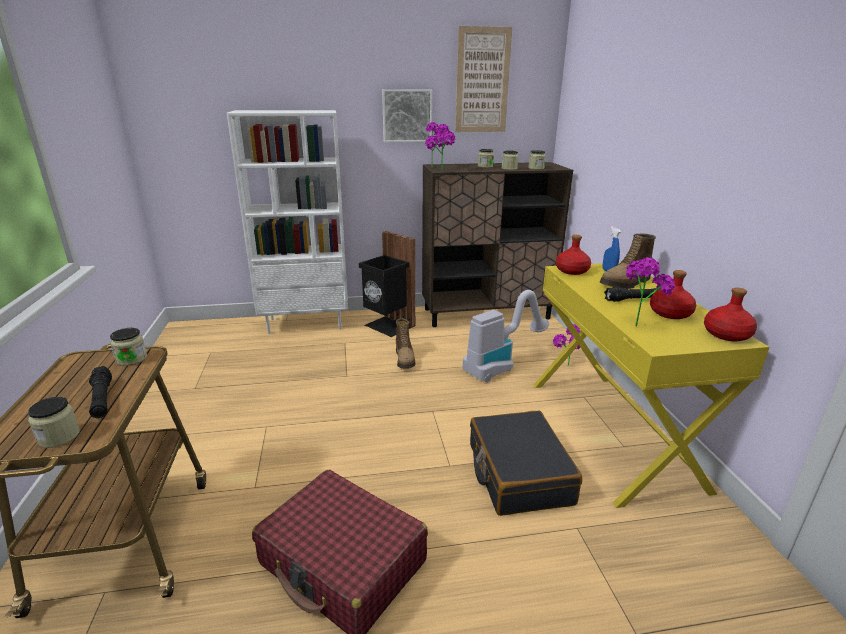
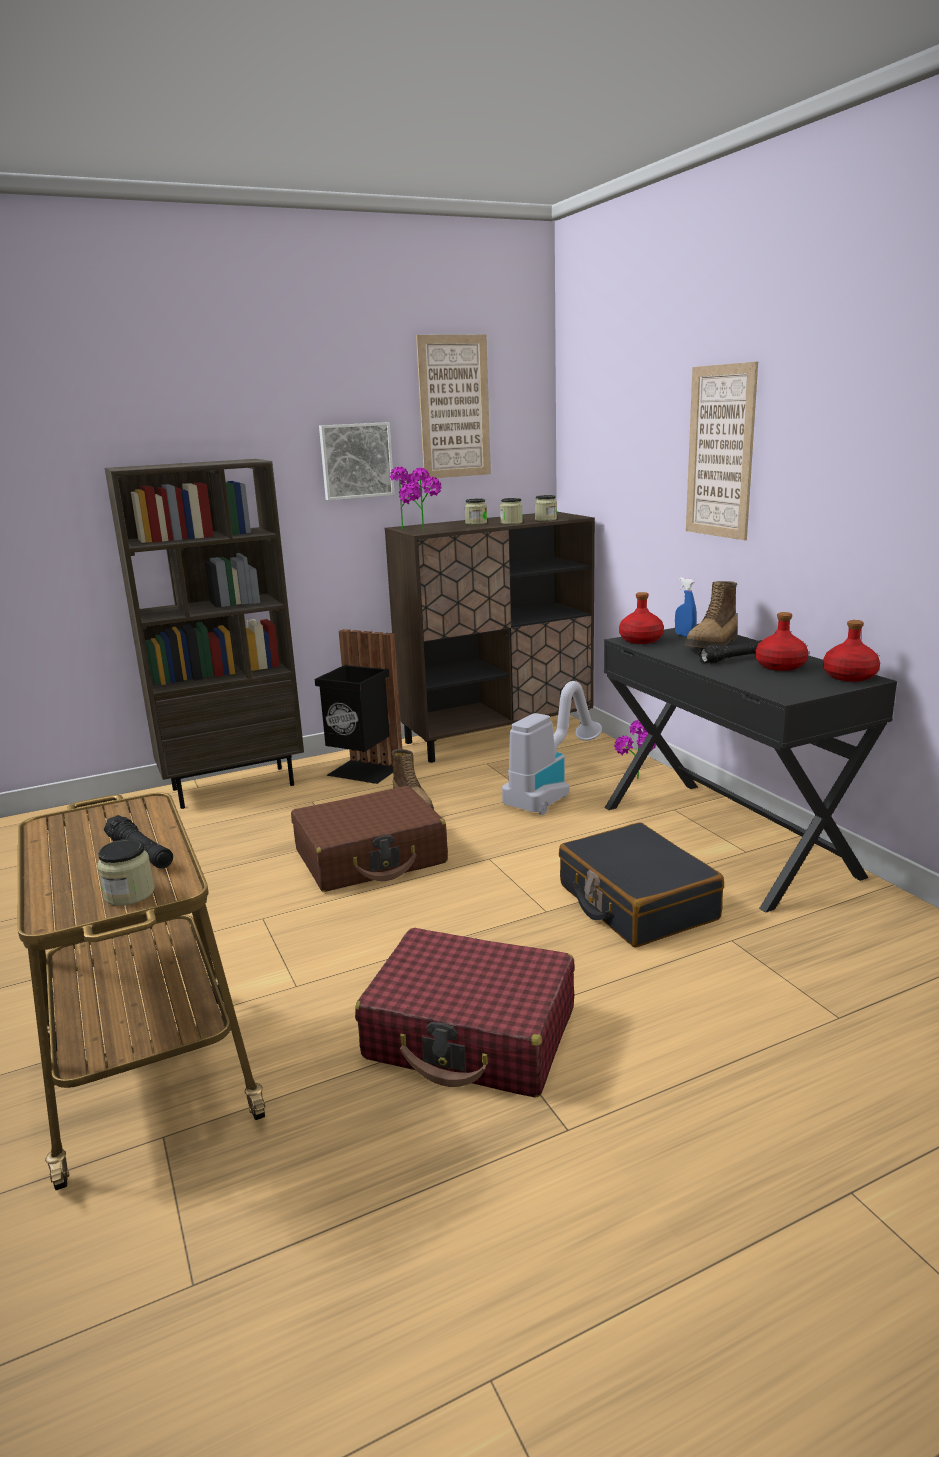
camera: 15 degrees left, 5 degrees down
jar [110,328,147,366] -> none
white bookcase [227,110,348,334] -> brown bookcase [105,459,304,809]
yellow desk [533,262,770,508] -> black desk [604,624,897,913]
potted plant [626,257,675,326] -> none
none -> brown suitcase [291,786,448,892]
none -> picture [686,362,758,540]

